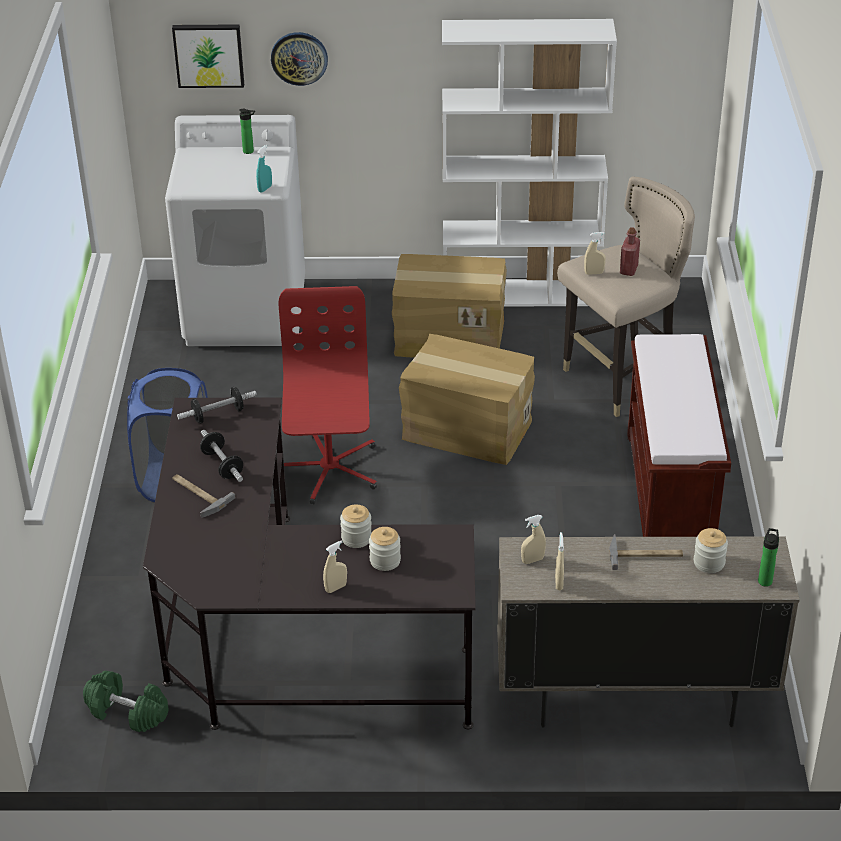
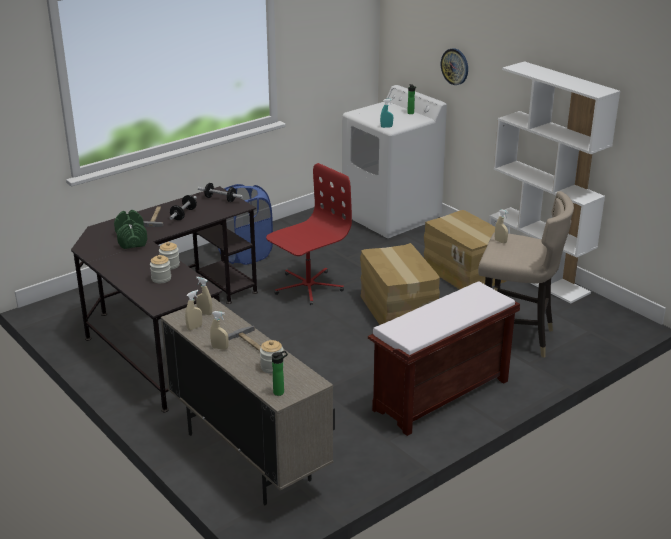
camera: 50 degrees right, 10 degrees down
green dumbbell [83,671,168,732] -> green dumbbell moved to [114,210,147,249]
picture [172,24,244,88] -> none
beige spray bottle [323,540,347,593] -> beige spray bottle moved to [210,311,229,350]
red bottle [620,227,640,276] -> none

